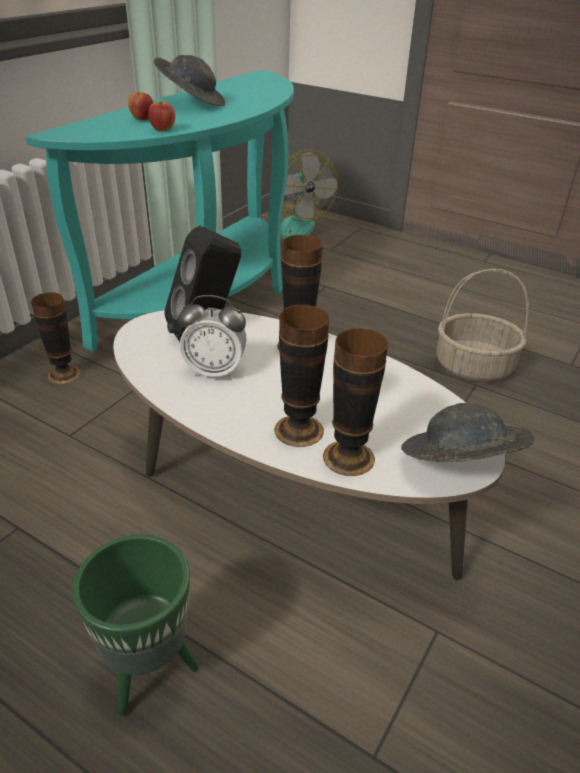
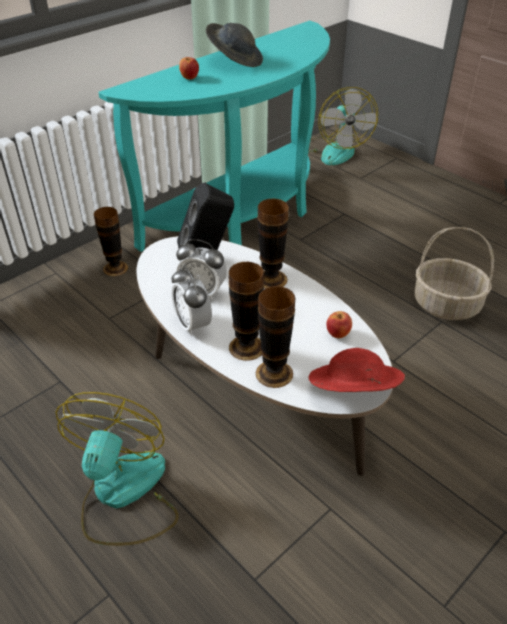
camera: 15 degrees right, 5 degrees up
green planter [72,534,199,716] -> fan [56,392,179,546]
apple [148,101,175,131] -> apple moved to [326,311,352,338]
grey hat [401,403,534,462] -> red hat [308,348,405,392]
none -> alarm clock [171,267,212,336]

